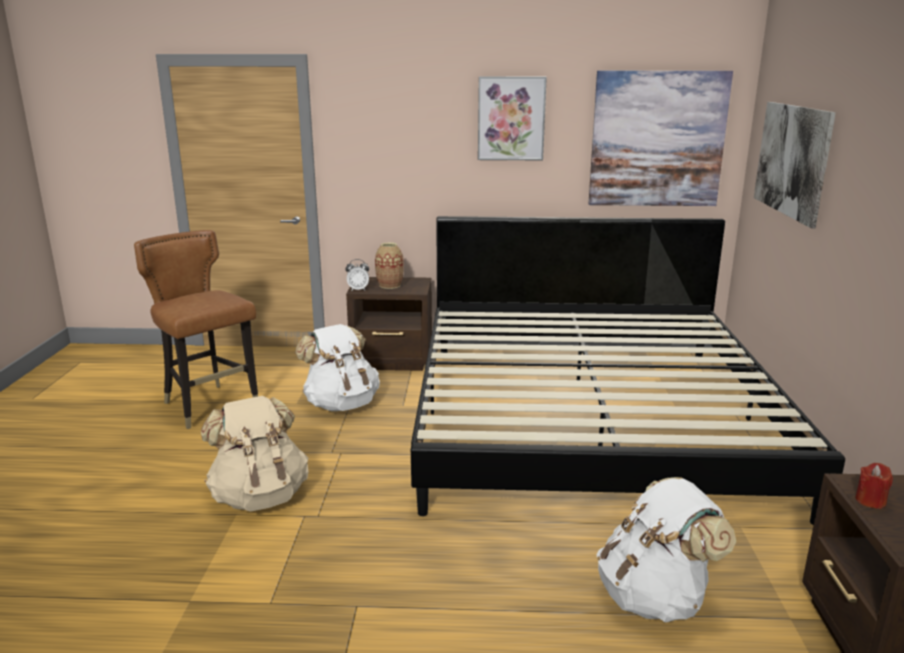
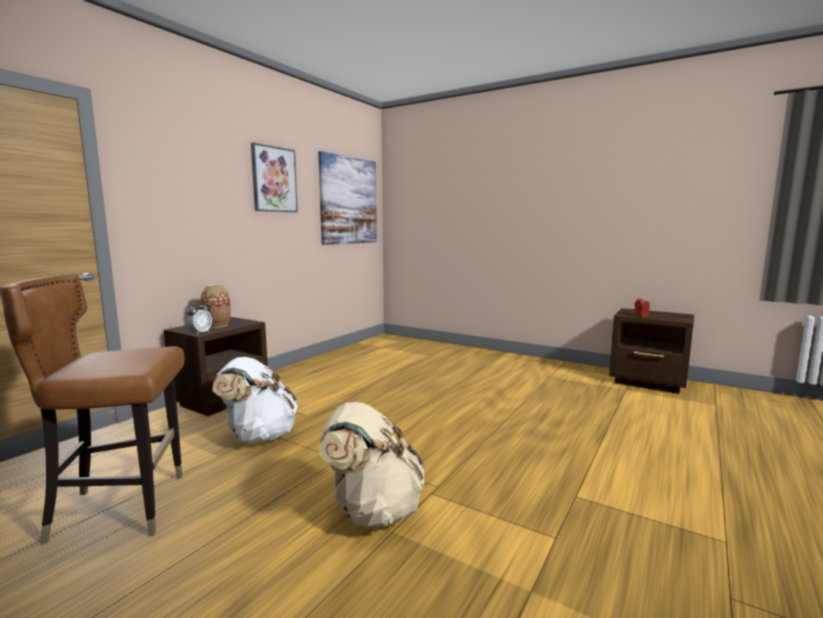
camera: 60 degrees left, 10 degrees down
bed [411,216,845,525] -> none
white backpack [596,477,736,622] -> none
picture [754,102,836,229] -> none

